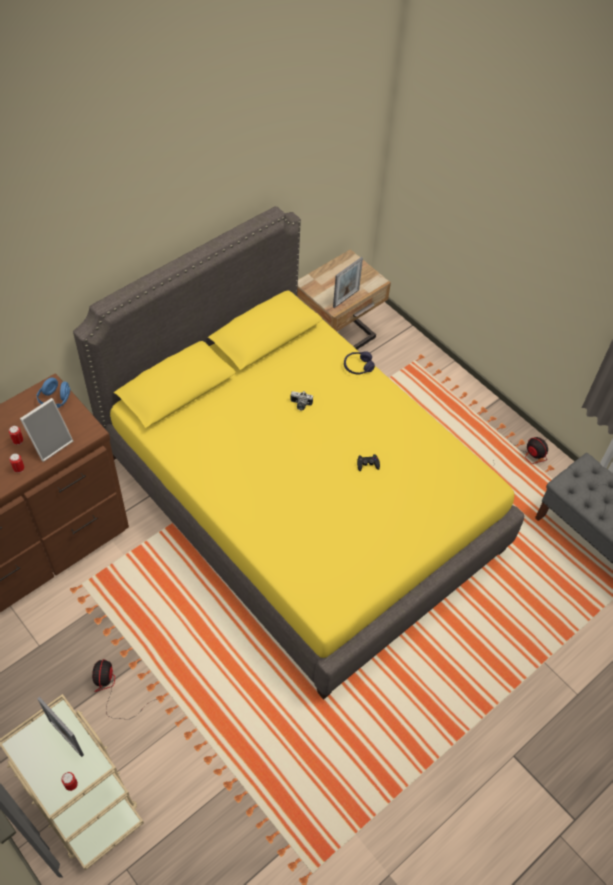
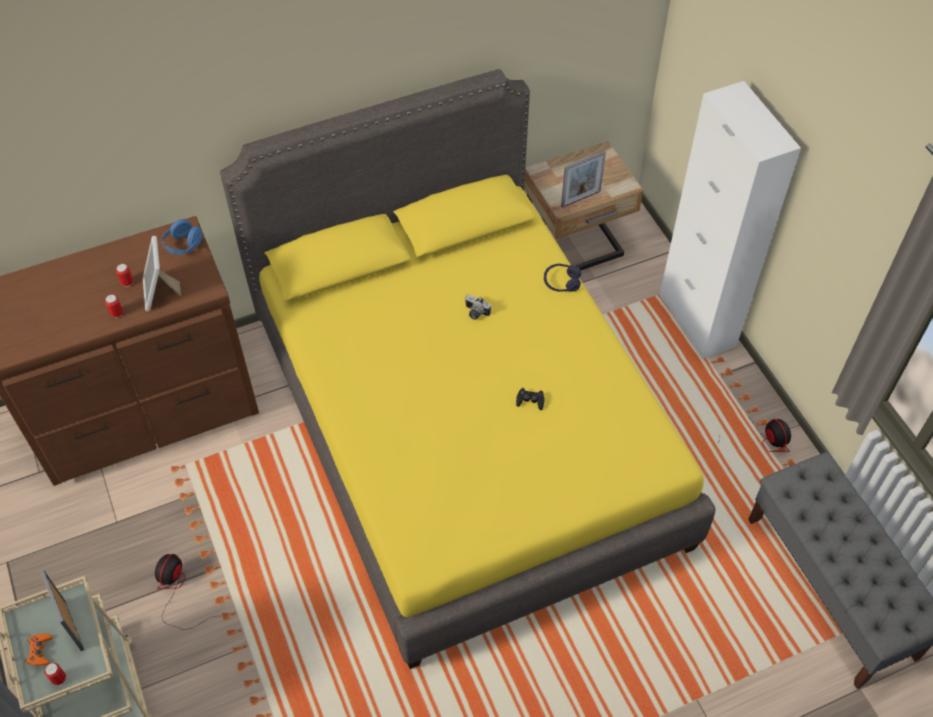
camera: 20 degrees right, 0 degrees up
picture frame [20,398,73,462] -> picture frame turned 105 degrees clockwise [143,236,181,311]
none -> orange game controller [25,634,53,666]
none -> white cabinet [659,81,801,359]

